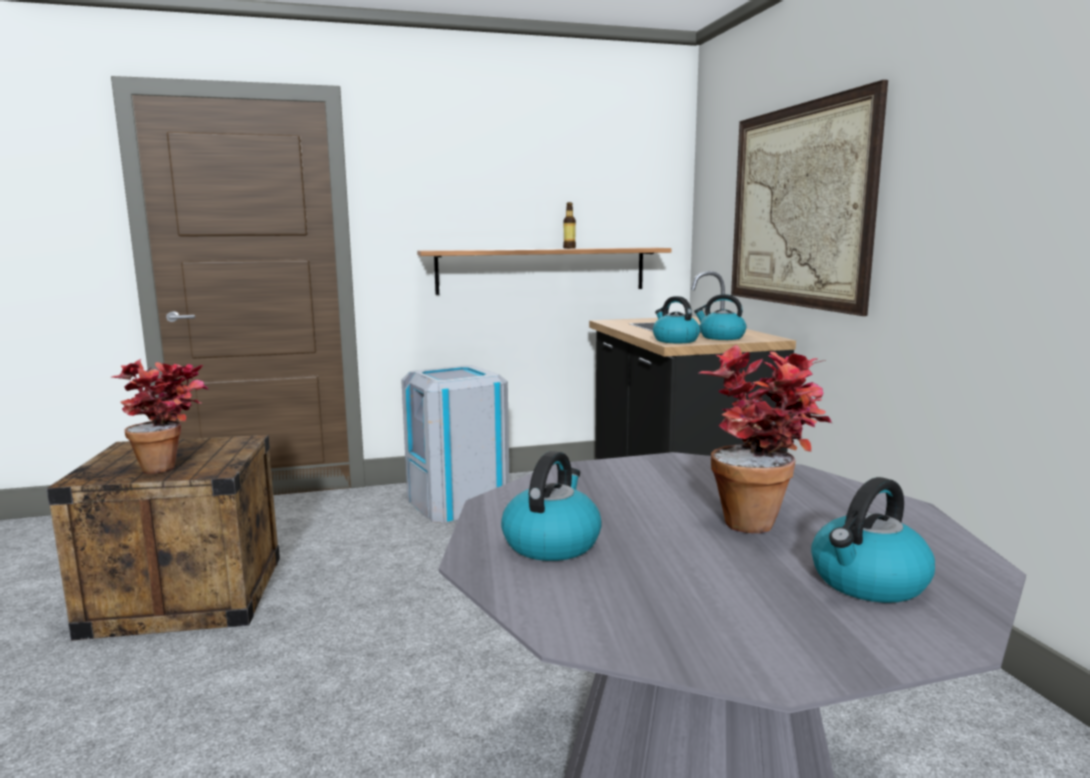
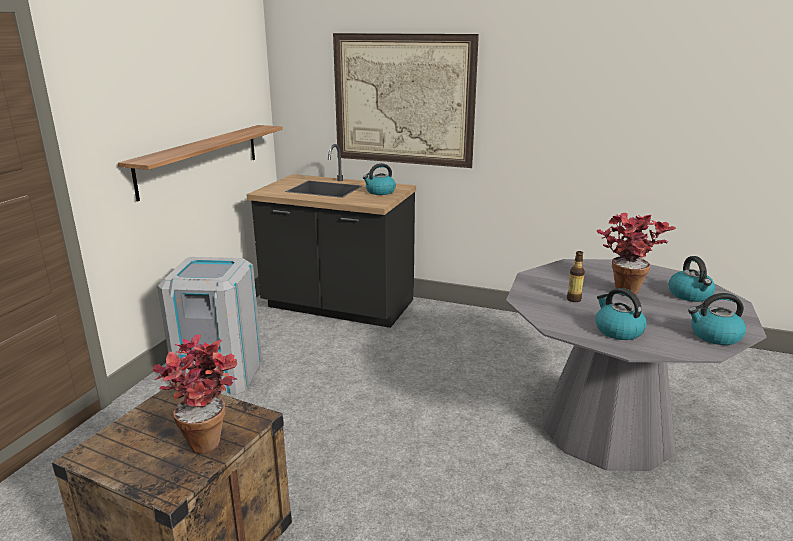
camera: 55 degrees left, 10 degrees up
bottle [563,202,576,249] -> bottle moved to [567,251,585,302]
kettle [653,296,700,343] -> kettle moved to [688,293,746,345]

